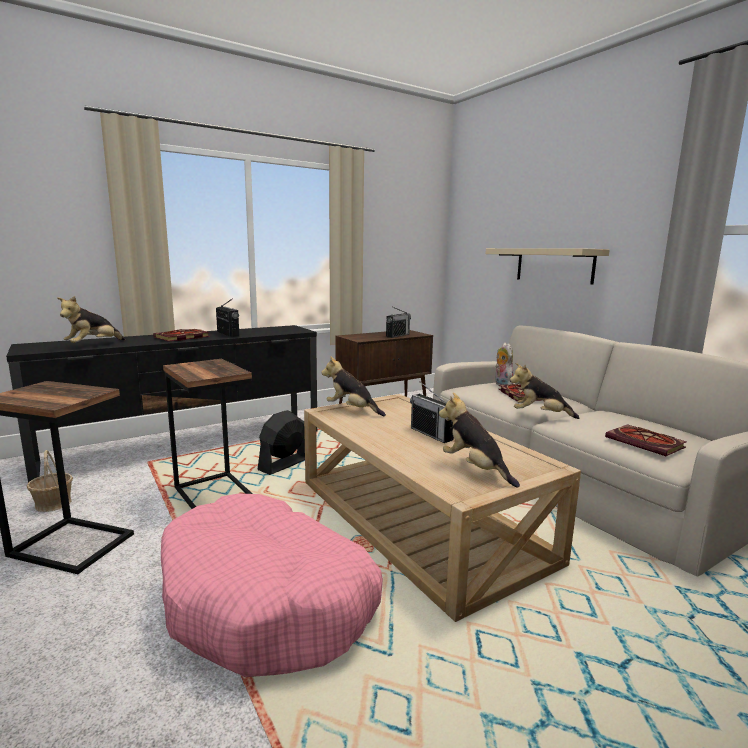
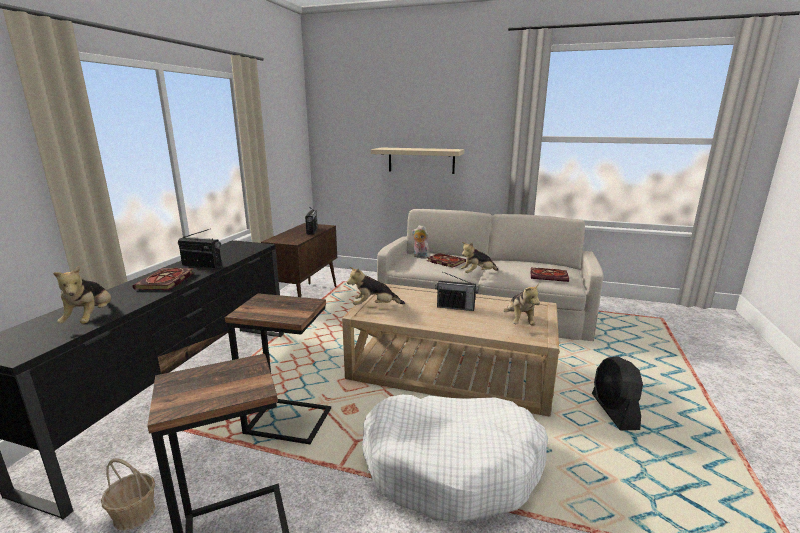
camera: 40 degrees left, 5 degrees up
pink dog bed [161,494,383,677] -> white dog bed [362,395,548,522]
black fan [257,410,305,475] -> black fan moved to [592,356,643,431]
plush toy [439,392,520,488] -> plush toy turned 105 degrees counterclockwise [503,283,540,326]

